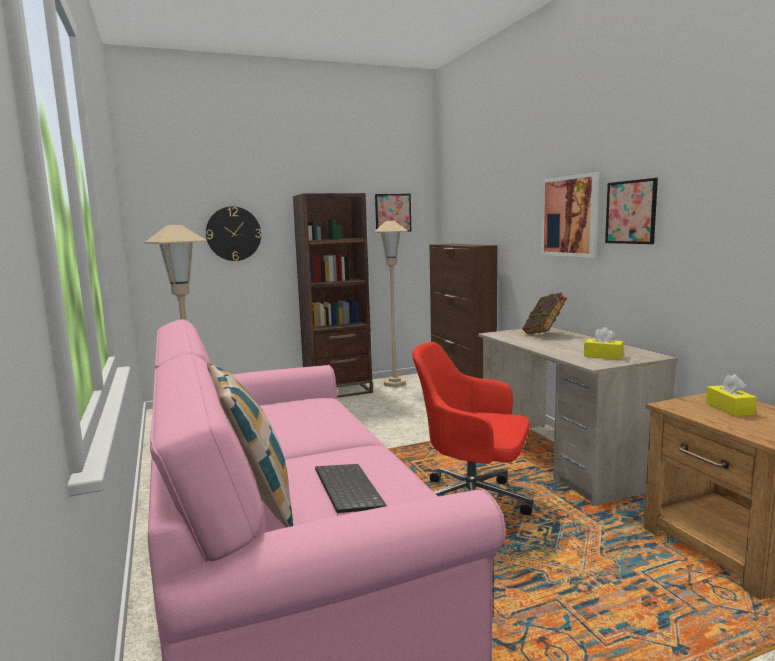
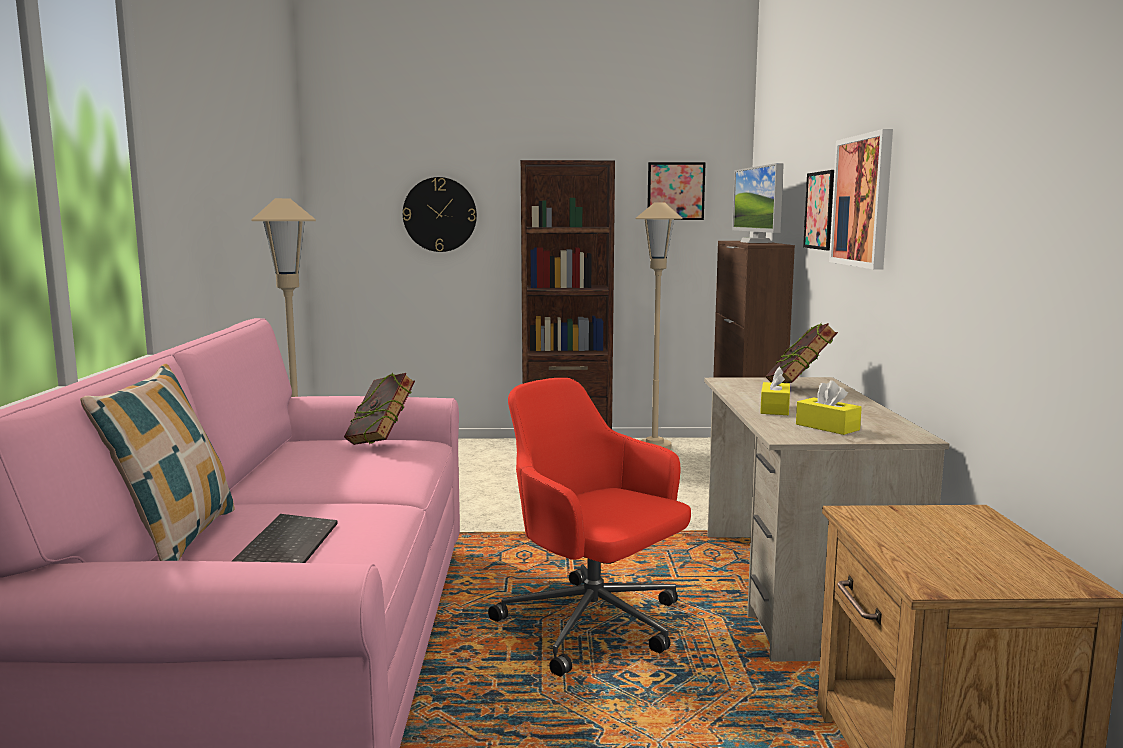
camera: 20 degrees right, 0 degrees up
picture [605,178,658,244] -> picture moved to [803,170,834,250]
yellow tissue box [706,374,757,416] -> yellow tissue box moved to [760,367,790,415]
none -> book [344,372,415,445]
none -> monitor [732,163,784,243]

